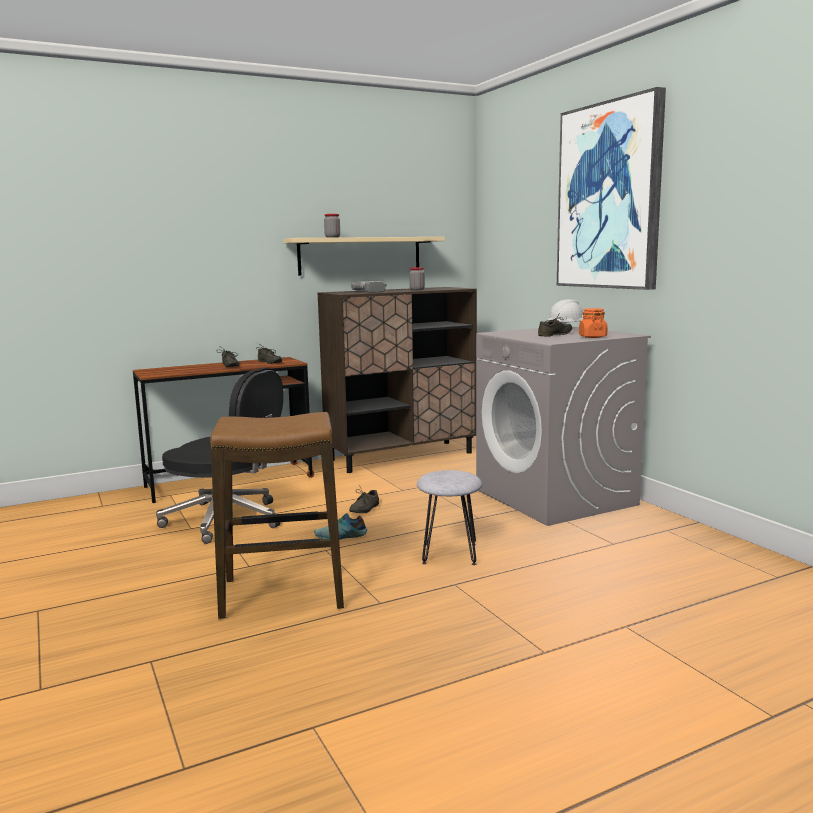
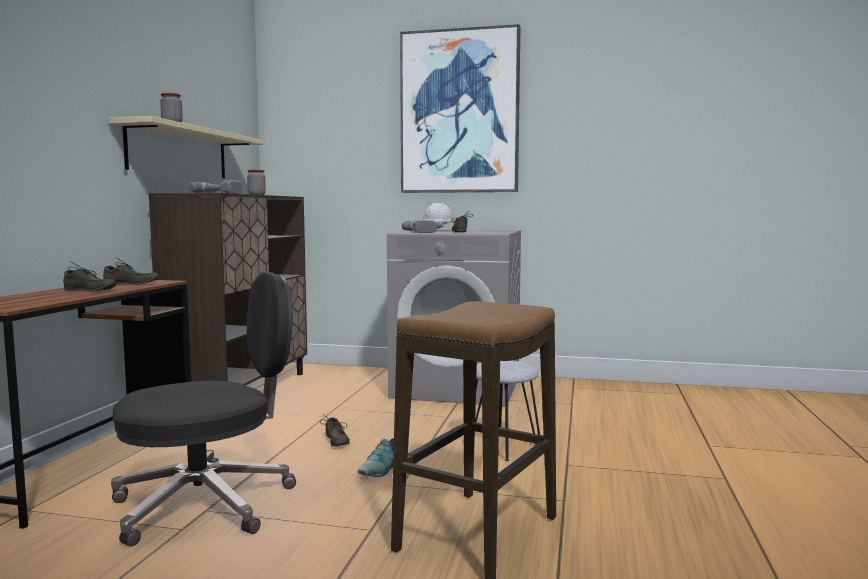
camera: 50 degrees left, 5 degrees down
orange jar [579,308,607,338] -> none
none -> power drill [402,220,444,233]

